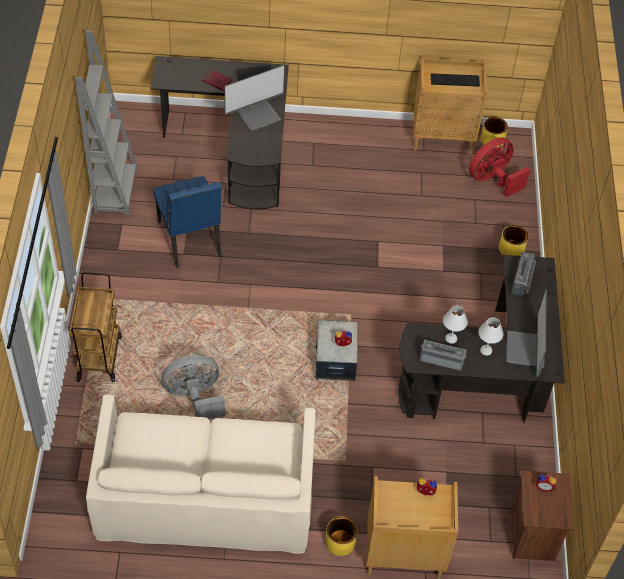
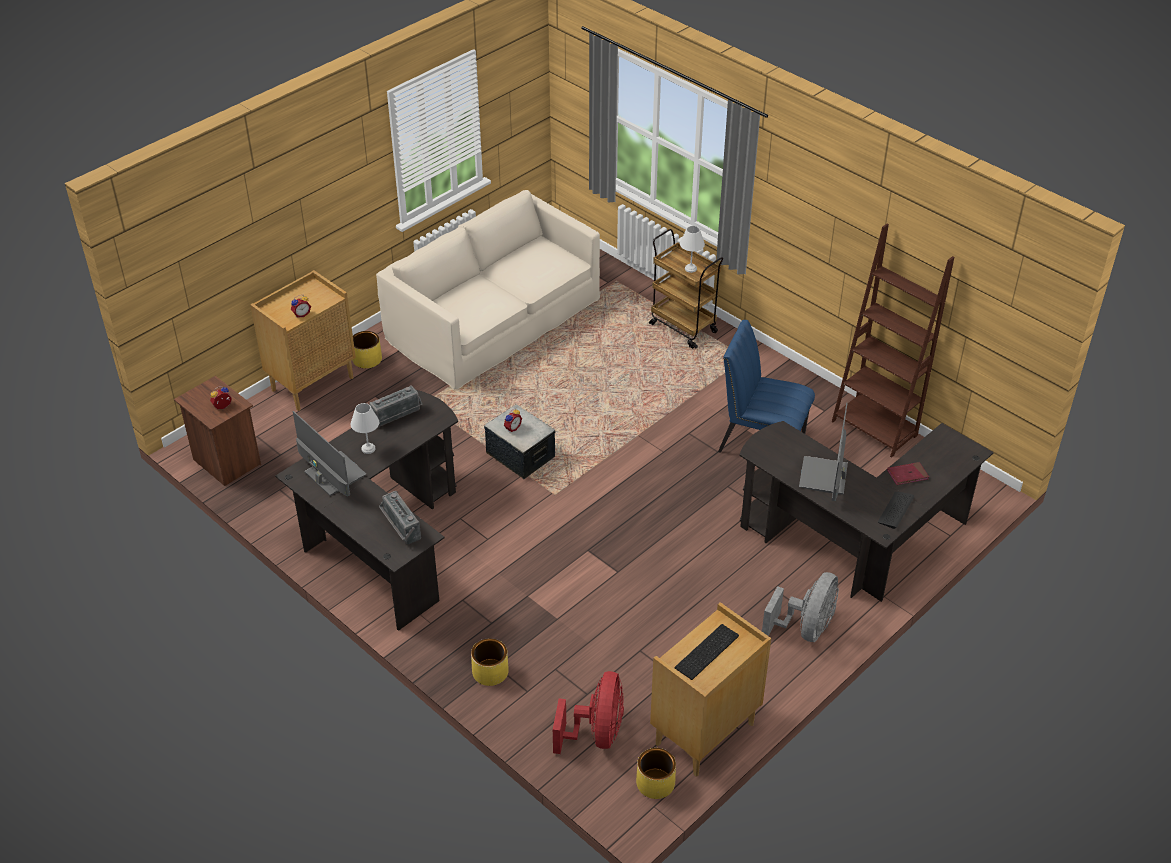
camera: 135 degrees right, 10 degrees down
grey bookcase [75,31,138,215] -> brown bookcase [832,223,954,458]
grey fan [161,355,225,419] -> grey fan moved to [762,572,839,642]
white table lamp [443,305,468,344] -> white table lamp moved to [680,226,705,273]

